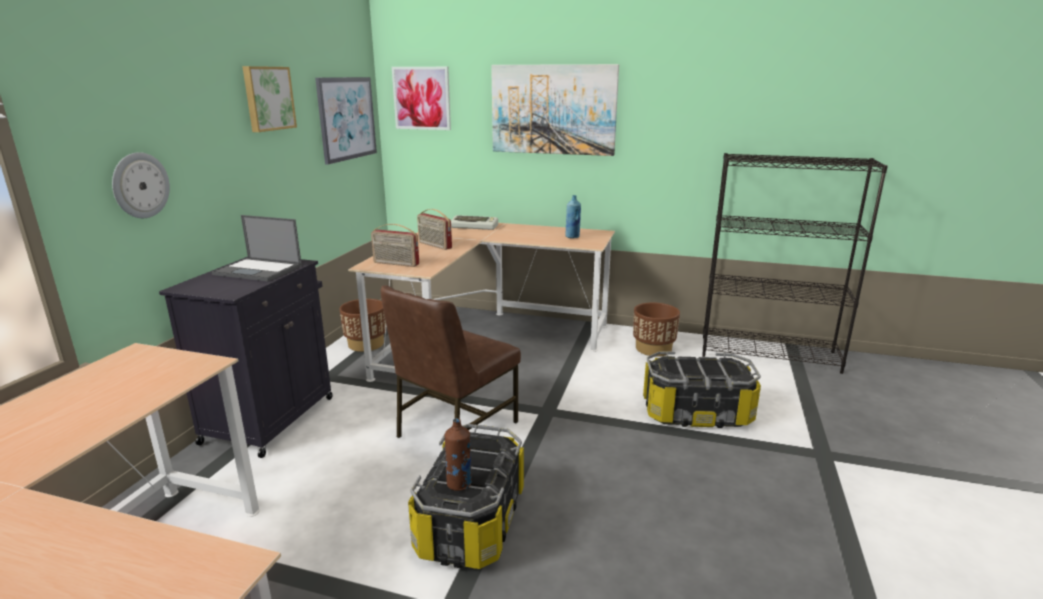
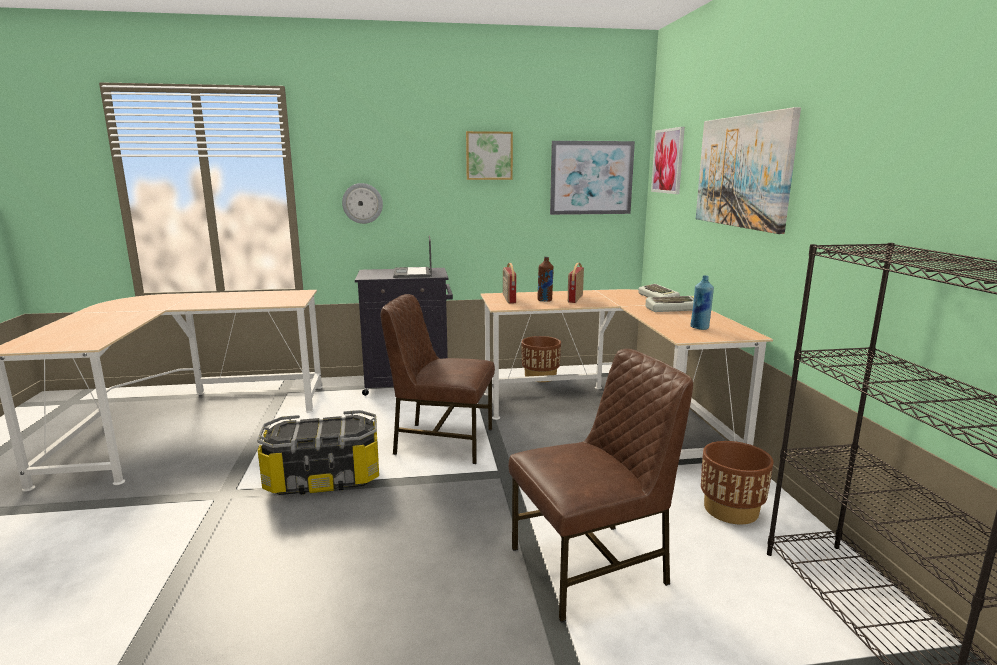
camera: 65 degrees right, 5 degrees down
brown bottle [445,418,472,491] -> brown bottle moved to [537,257,554,302]
storage box [643,351,761,428] -> brown chair [508,349,693,622]
none -> keyboard [645,296,694,312]

